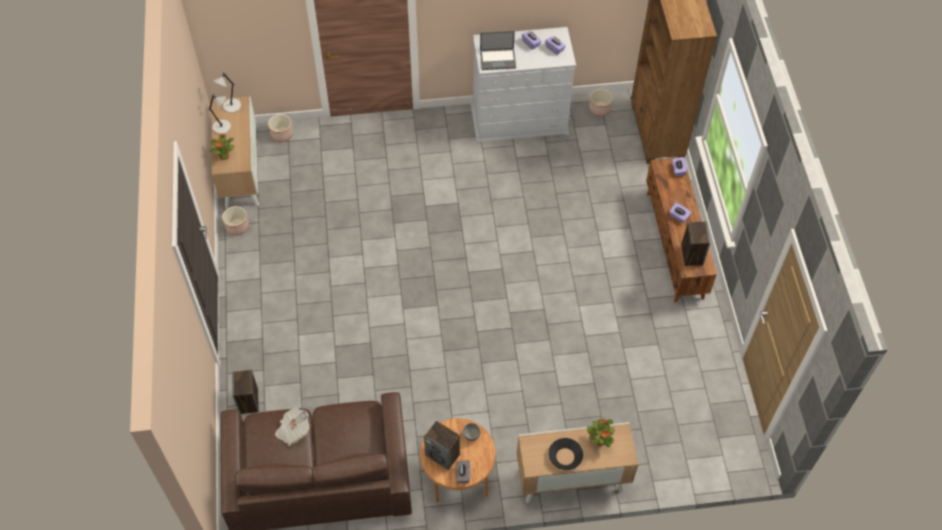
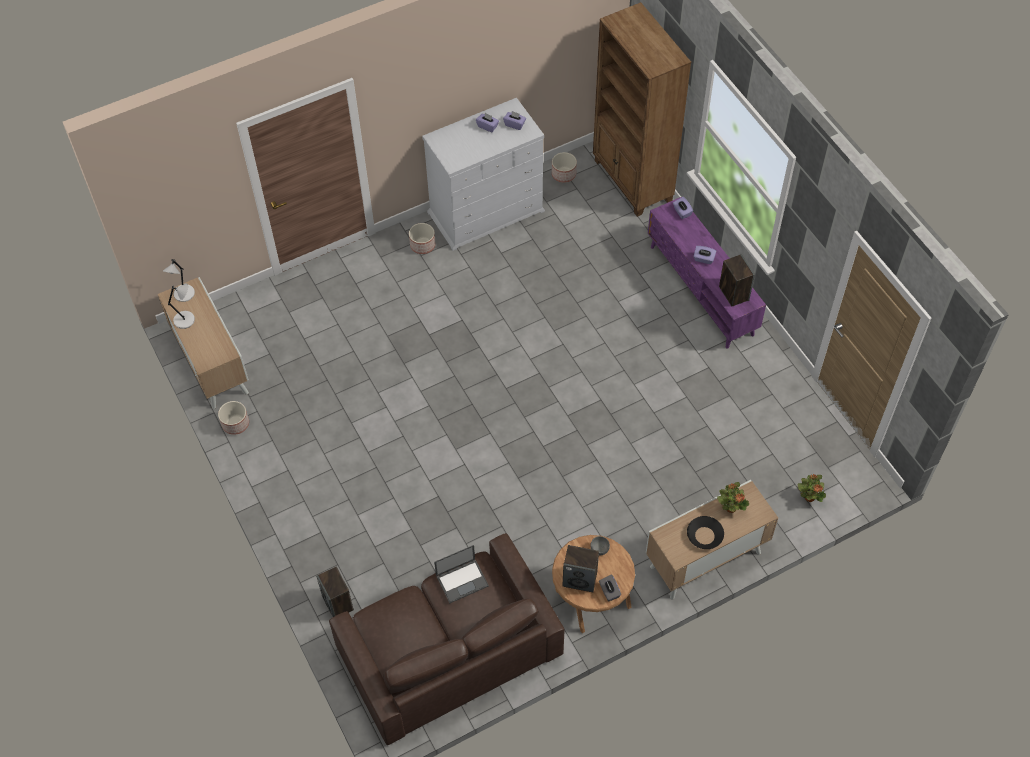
camera: 20 degrees left, 0 degrees up
potted plant [210,134,234,160] -> potted plant moved to [798,474,826,502]
planter [268,114,293,142] -> planter moved to [409,223,436,254]
newspaper [275,407,310,446] -> none
laptop [480,31,516,70] -> laptop moved to [434,545,489,603]
brown tv stand [646,157,717,303] -> purple tv stand [648,197,766,348]

